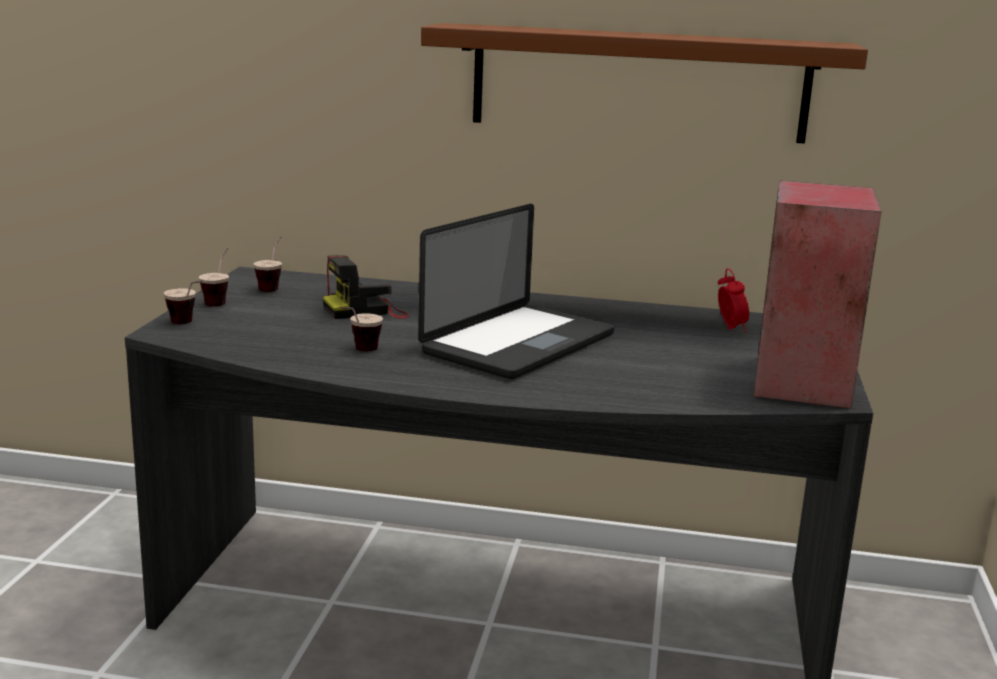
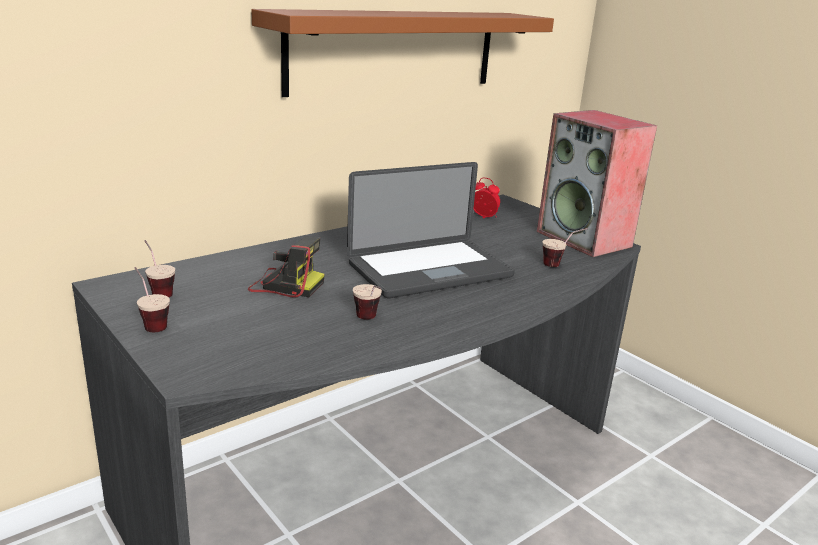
camera: 50 degrees left, 5 degrees up
cup [164,280,203,324] -> cup moved to [543,228,588,267]
camera [323,255,409,319] -> camera turned 90 degrees counterclockwise [248,236,325,297]
laptop [418,204,614,379] -> laptop turned 75 degrees clockwise [347,162,515,298]

